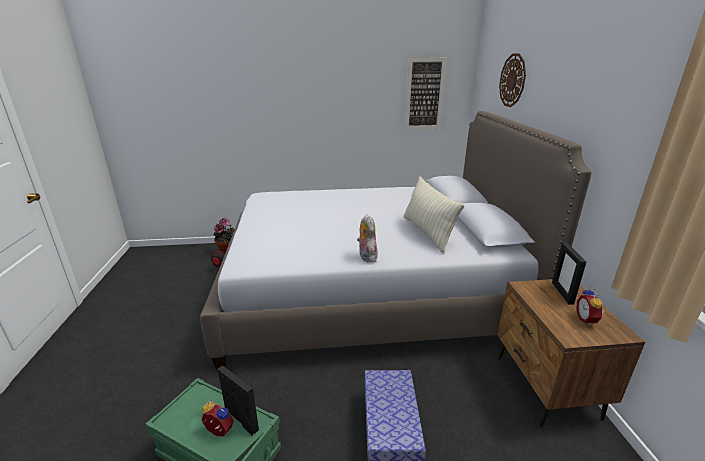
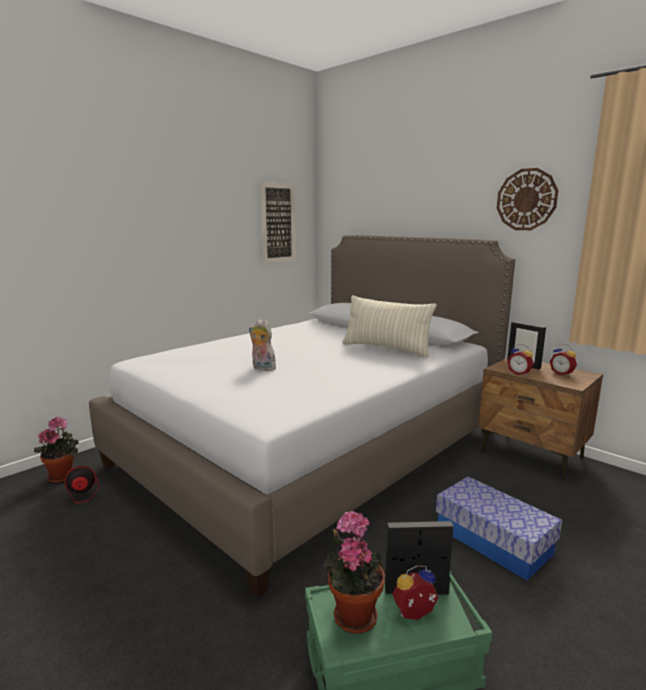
camera: 40 degrees left, 10 degrees down
plush toy [357,214,378,263] -> plush toy moved to [249,319,276,371]
wall clock [499,53,526,107] -> wall clock moved to [497,168,558,230]
none -> potted plant [323,511,385,634]
none -> alarm clock [507,344,534,376]

